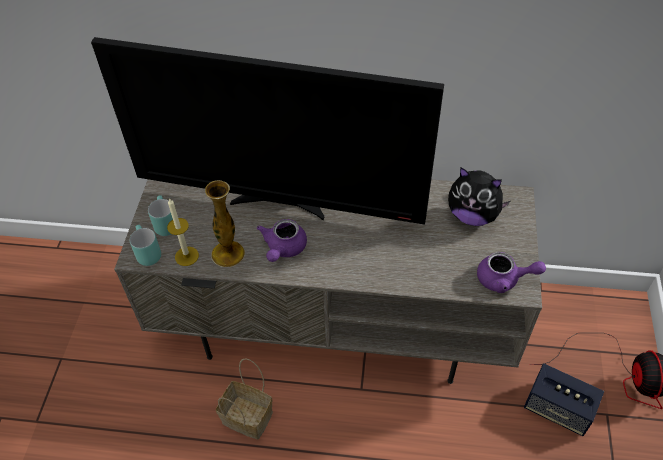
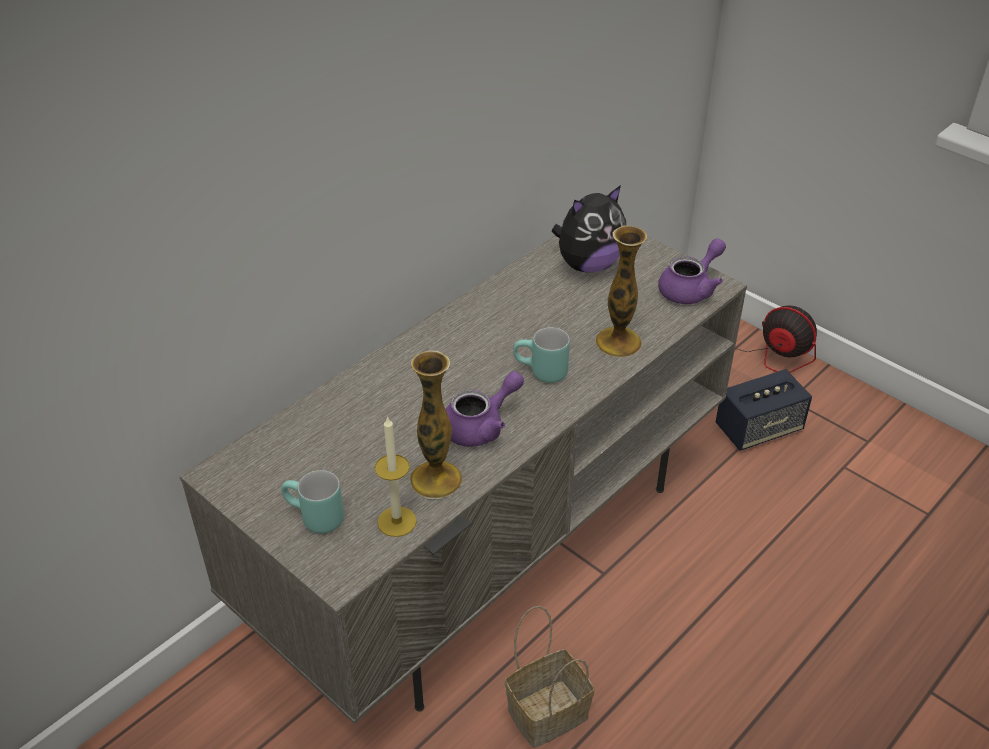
camera: 55 degrees left, 10 degrees down
television [91,37,444,225] -> none
turquoise mug [130,225,161,266] -> turquoise mug moved to [513,327,570,383]
purple teapot [257,219,307,262] -> purple teapot turned 90 degrees counterclockwise [446,371,524,447]
none -> vase [595,225,647,357]

